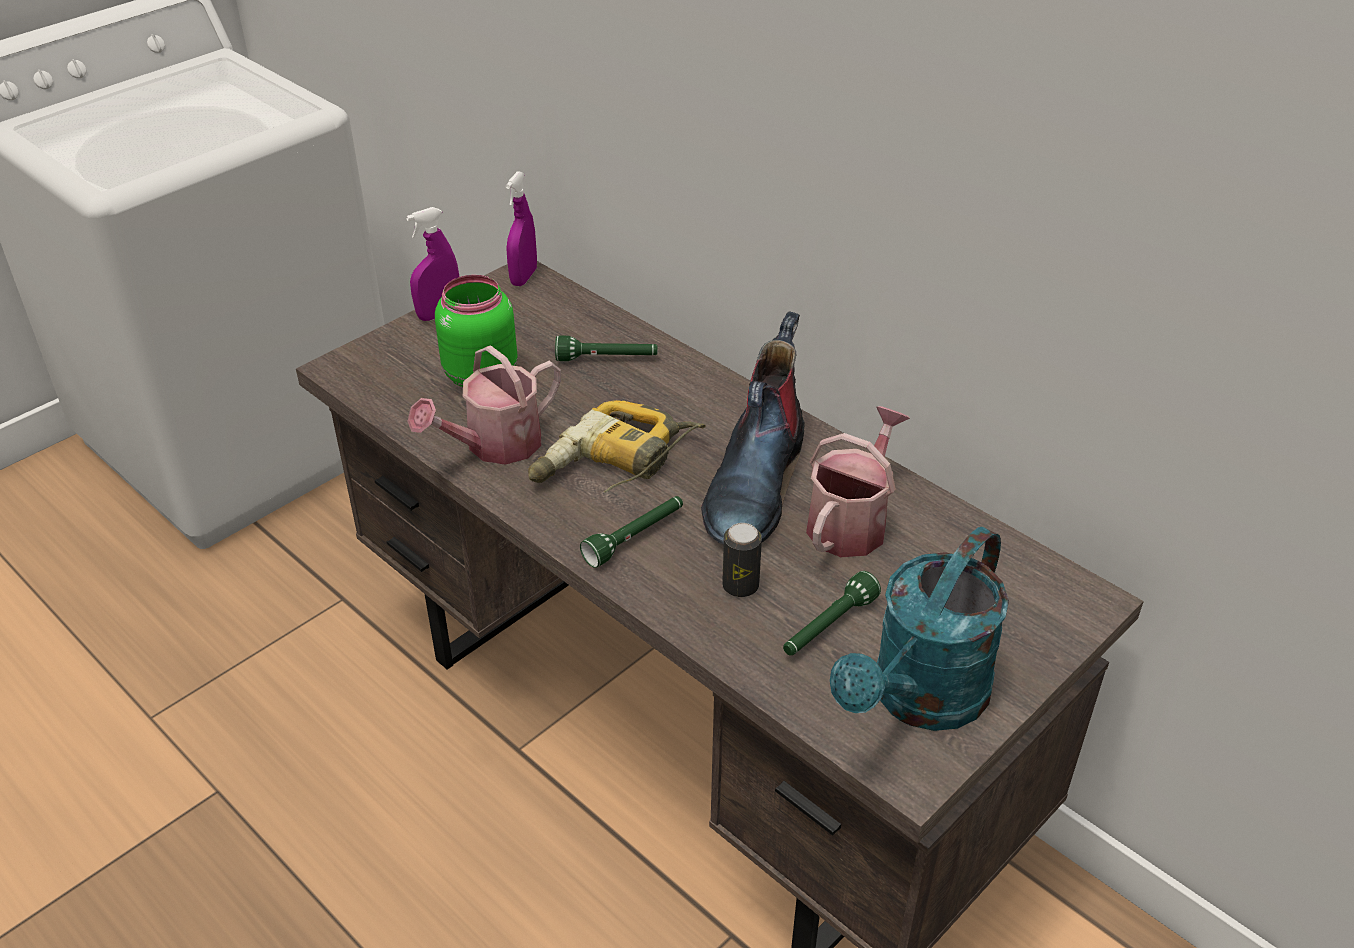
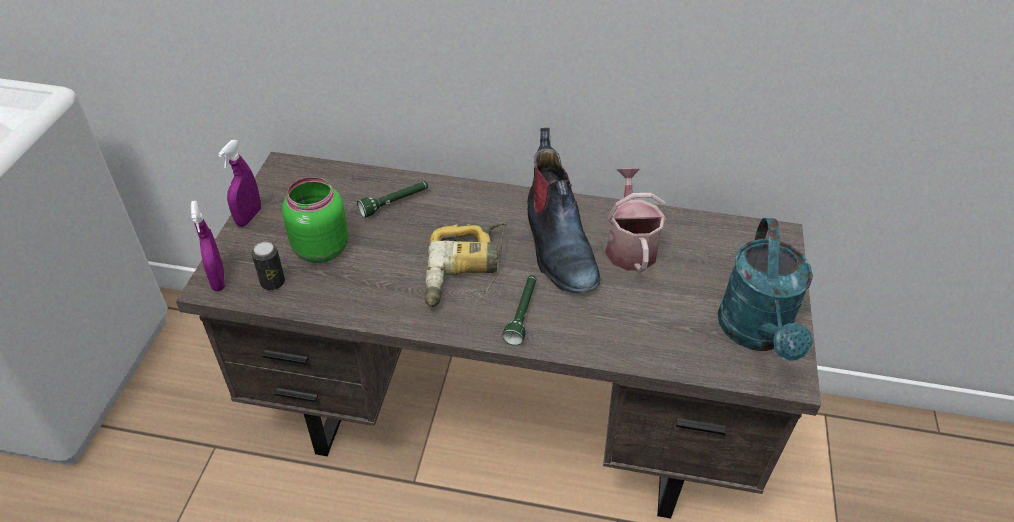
camera: 35 degrees left, 5 degrees up
watering can [407,345,561,465] -> none
purple spray bottle [506,171,537,286] -> purple spray bottle moved to [191,200,225,291]
can [722,523,762,597] -> can moved to [251,242,285,290]
green flashlight [783,571,881,655] -> none

